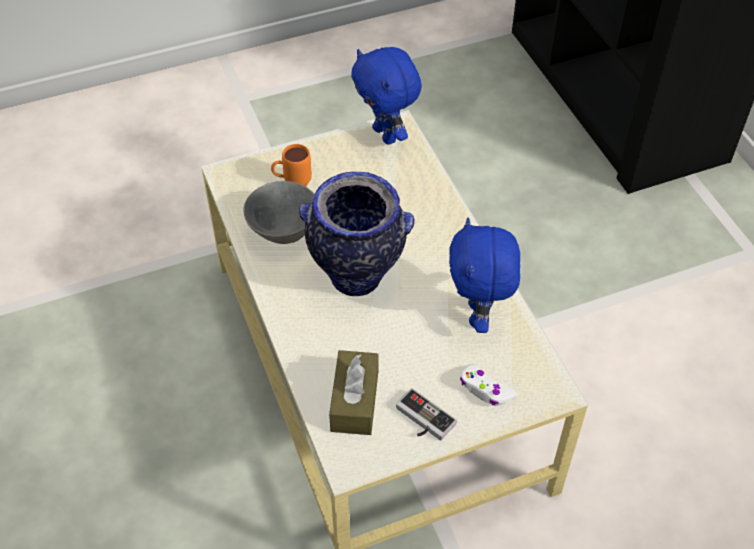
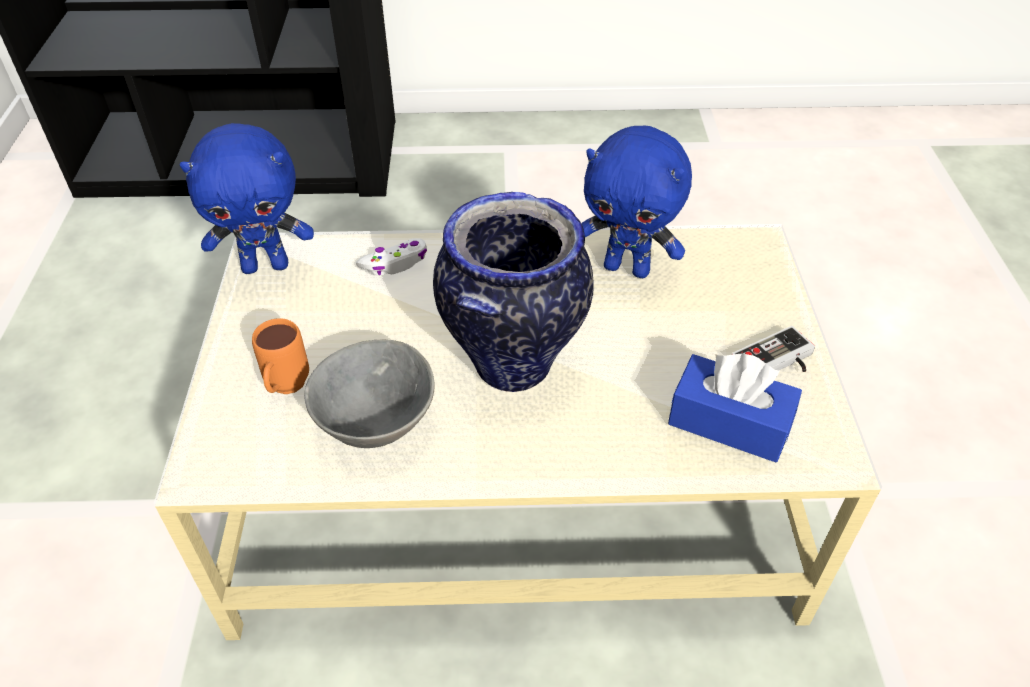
camera: 70 degrees left, 5 degrees down
brown tissue box [329,350,378,435] -> blue tissue box [668,354,802,462]
white game controller [460,364,517,406] -> white game controller moved to [356,238,427,276]

